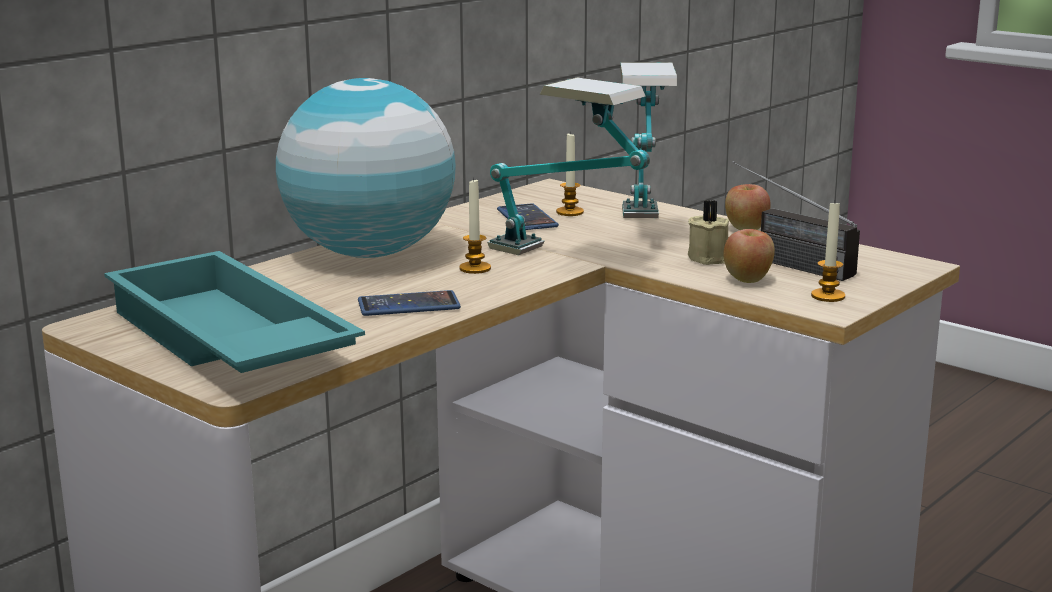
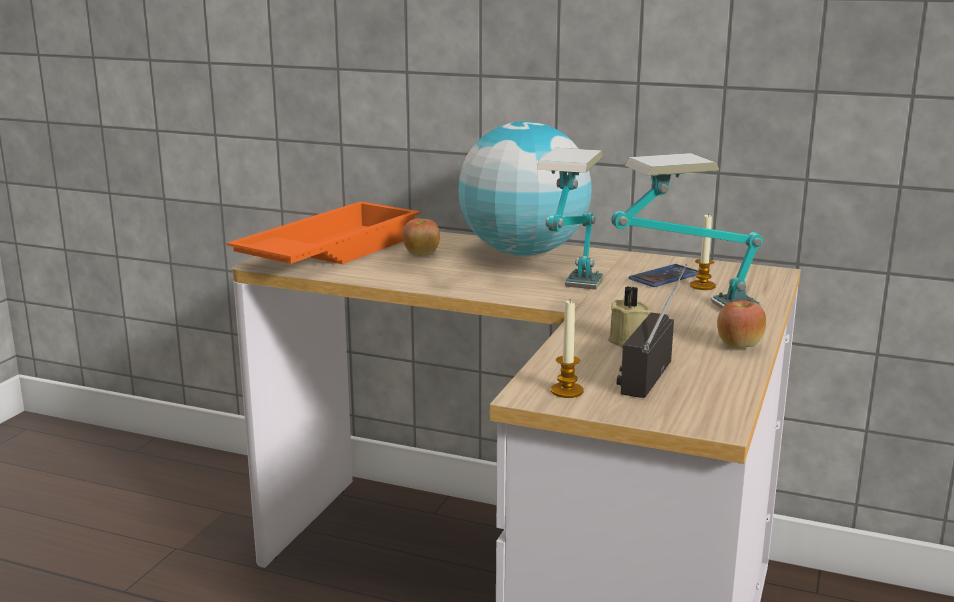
camera: 70 degrees right, 0 degrees up
turquoise tray [104,251,365,373] -> orange tray [227,201,420,264]
phone [358,290,461,316] -> none
candle [459,178,491,274] -> none
apple [724,229,775,283] -> apple moved to [403,219,440,256]

